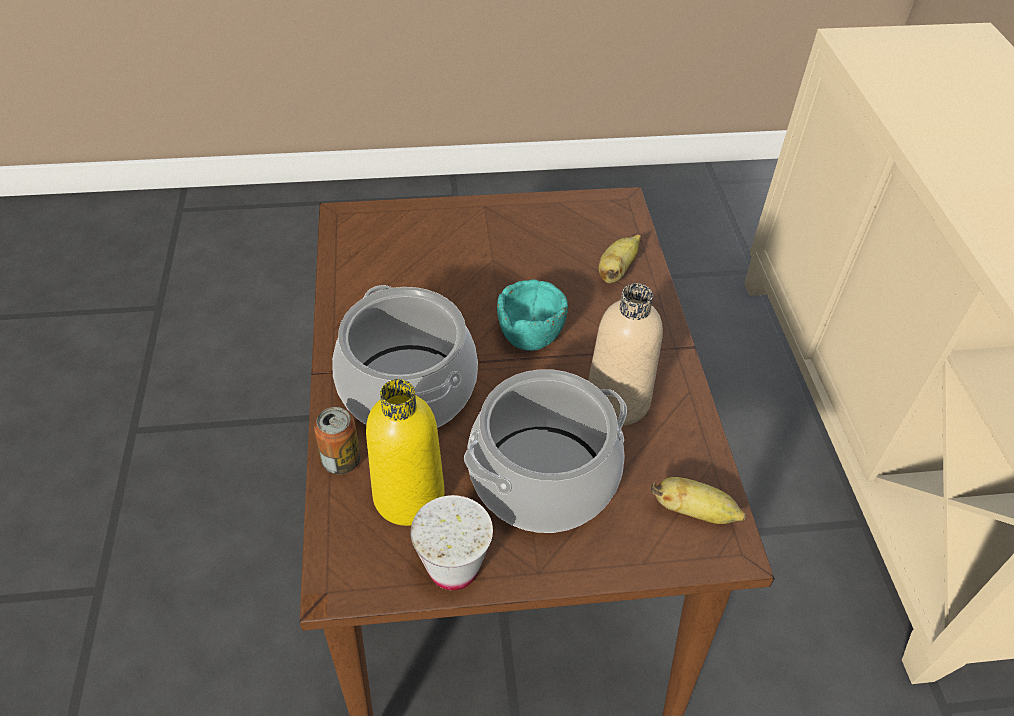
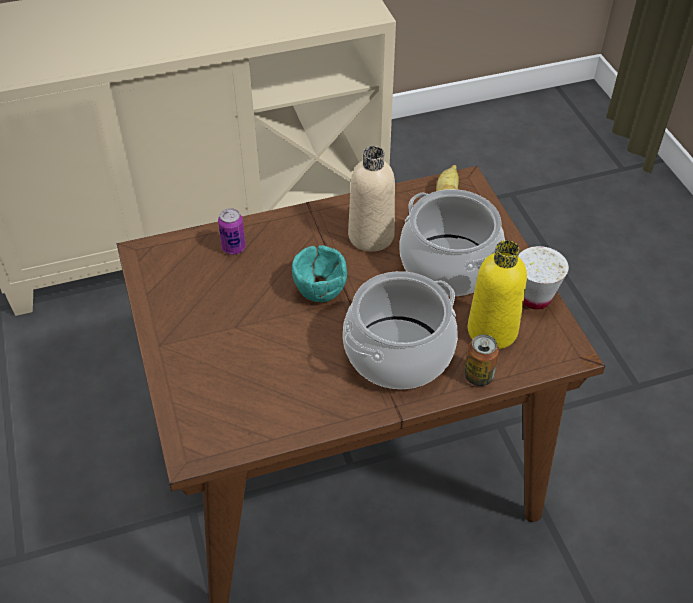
camera: 100 degrees left, 0 degrees up
banana [599,234,641,283] -> can [218,208,246,255]

